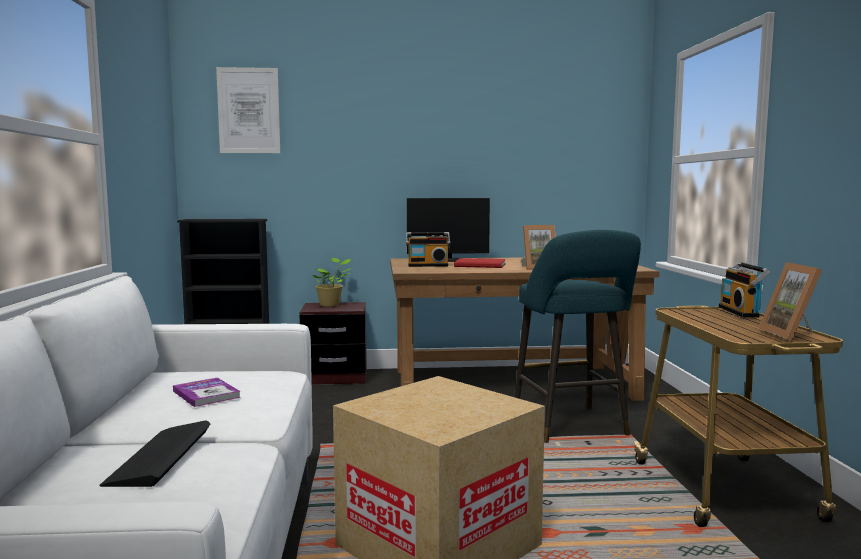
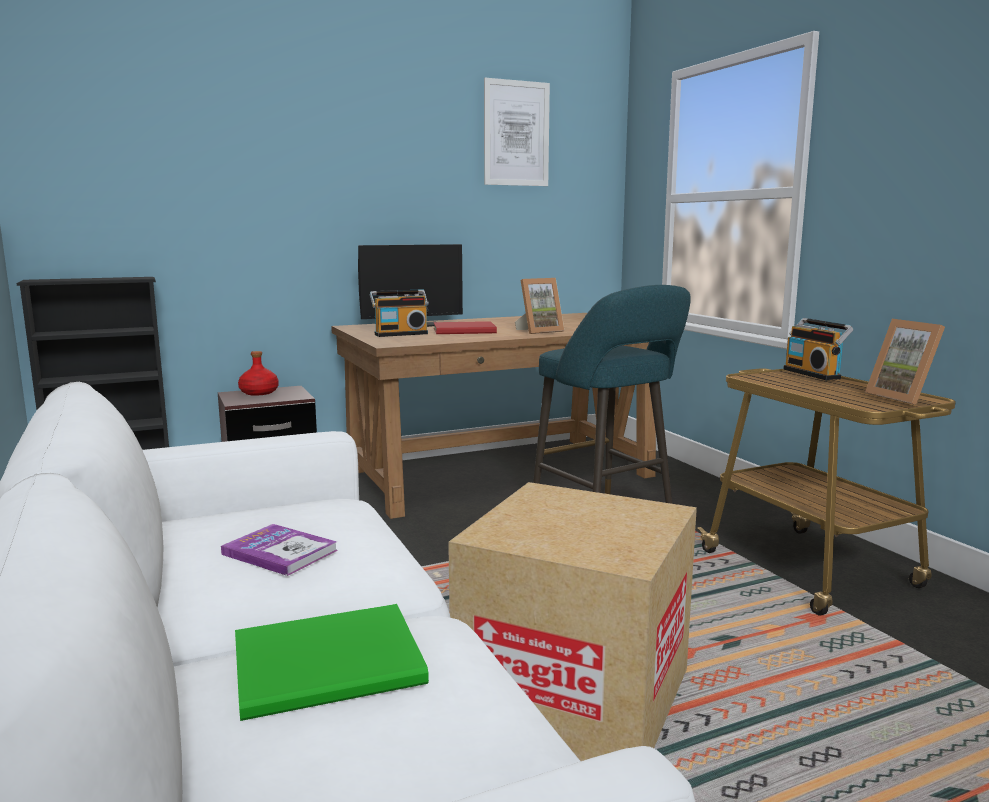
camera: 20 degrees left, 5 degrees up
keyboard [99,421,210,487] -> green book [235,604,429,721]
picture [216,67,280,153] -> picture moved to [484,78,550,186]
potted plant [313,258,352,307] -> red bottle [238,351,279,396]

